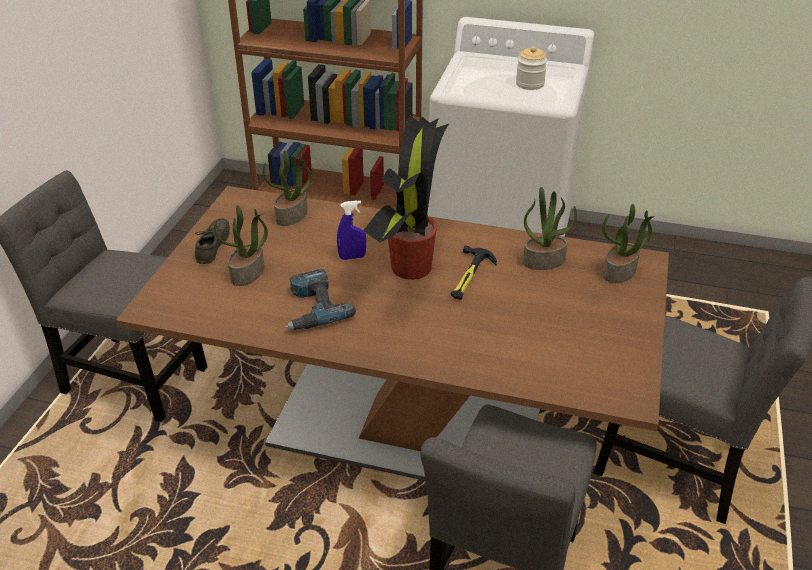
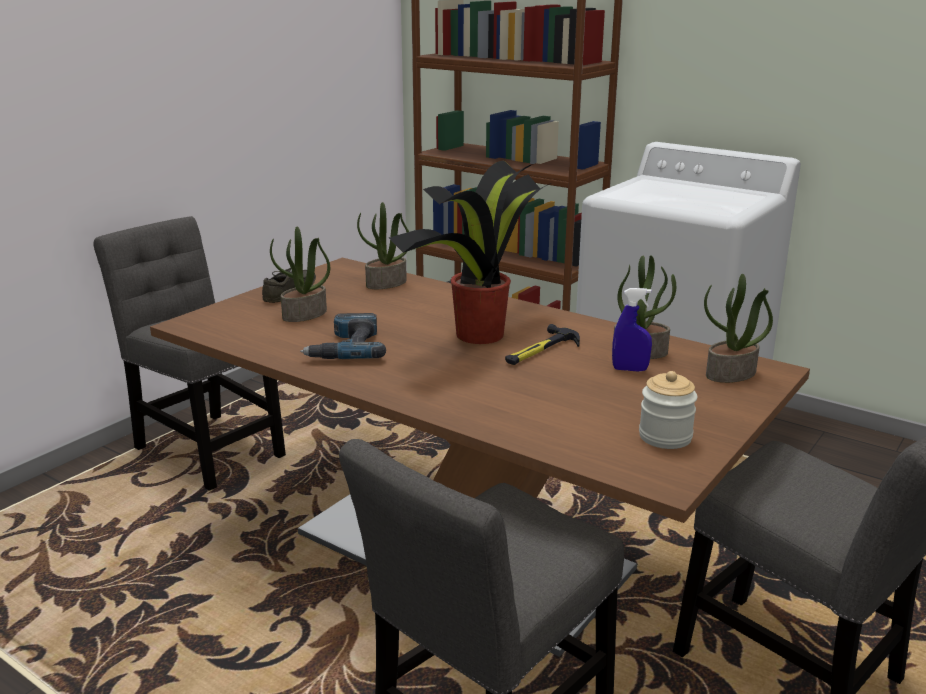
camera: 20 degrees right, 15 degrees down
blue spray bottle [337,200,366,260] -> blue spray bottle moved to [612,288,652,372]
jar [516,46,547,90] -> jar moved to [639,371,697,449]

